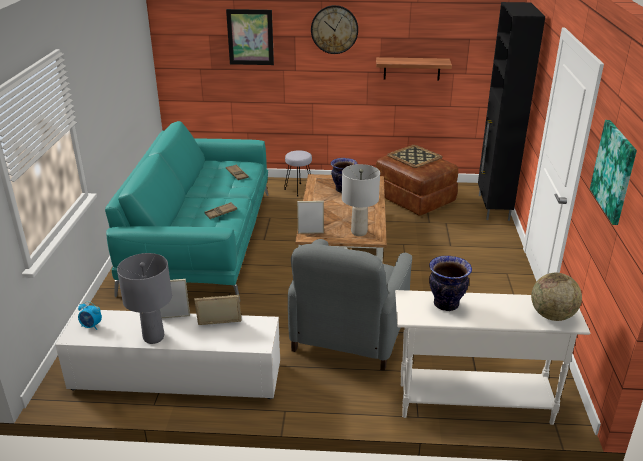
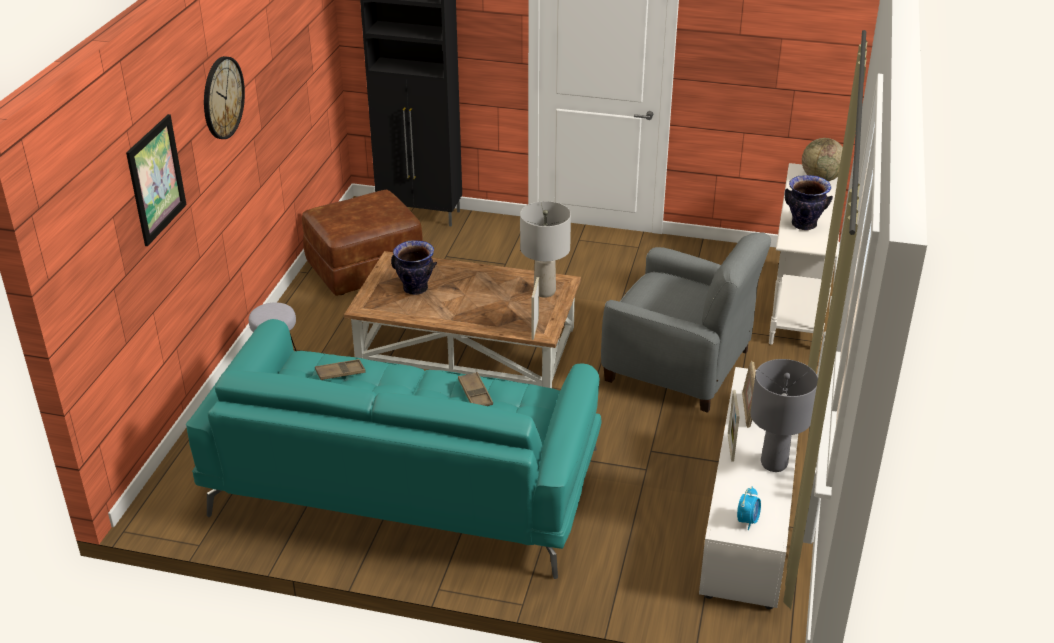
camera: 80 degrees left, 5 degrees up
shelf [376,57,452,81] -> none
tray [387,145,443,168] -> none
picture [590,120,637,225] -> none

